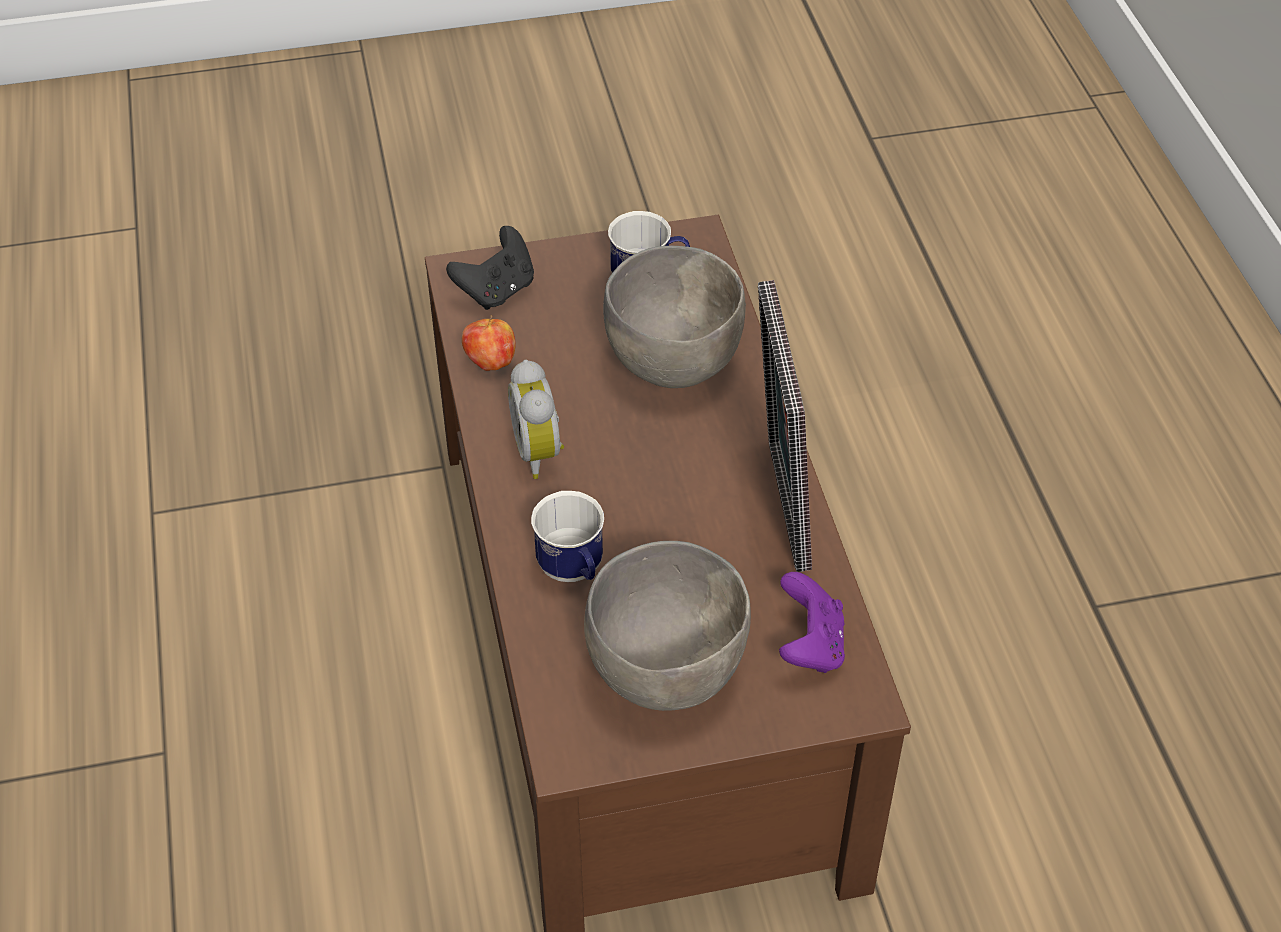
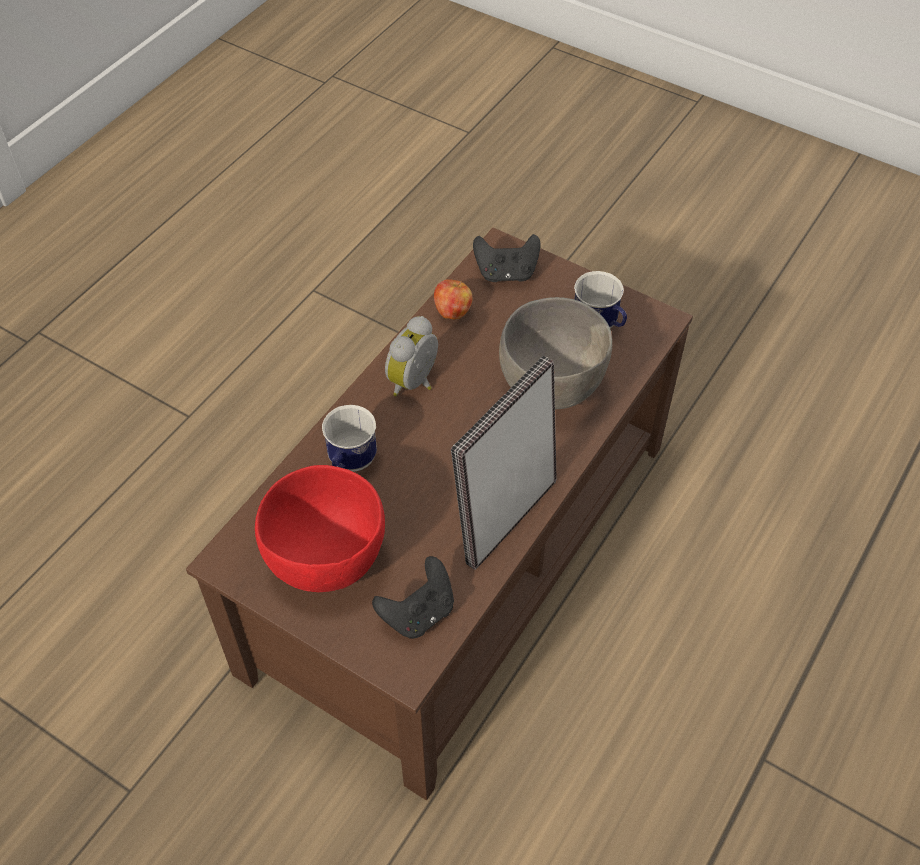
camera: 45 degrees right, 5 degrees up
grey bowl [584,541,751,711] -> red bowl [255,465,385,592]
purple game controller [779,572,845,673] -> black game controller [372,556,454,639]

